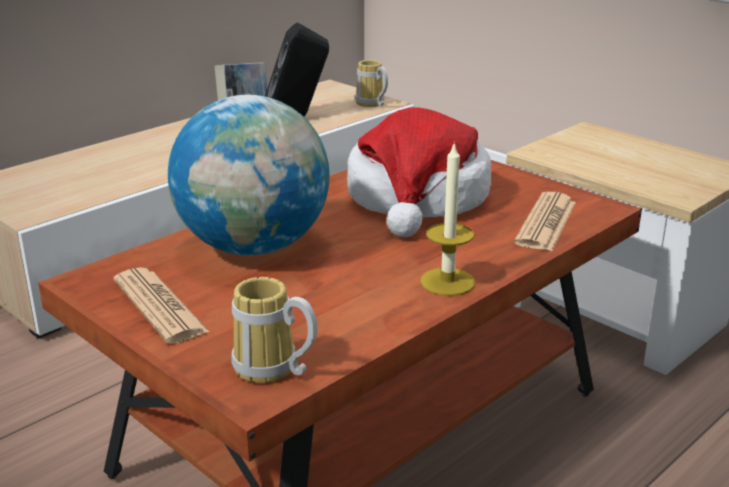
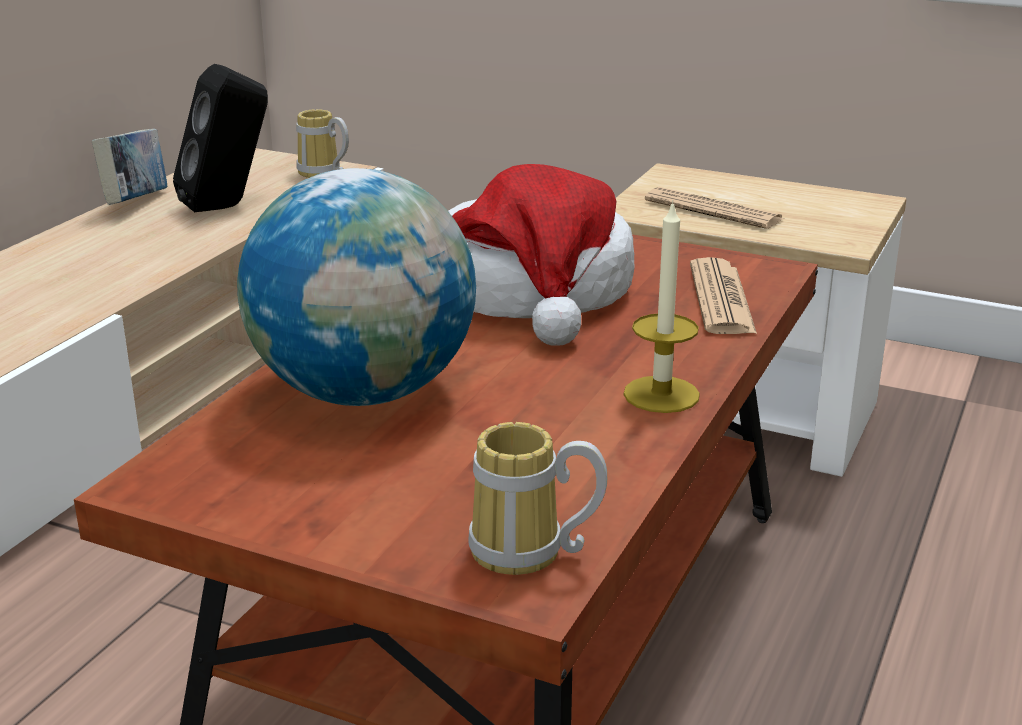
camera: 20 degrees left, 0 degrees up
newspaper [113,267,209,344] -> newspaper moved to [645,187,784,229]

